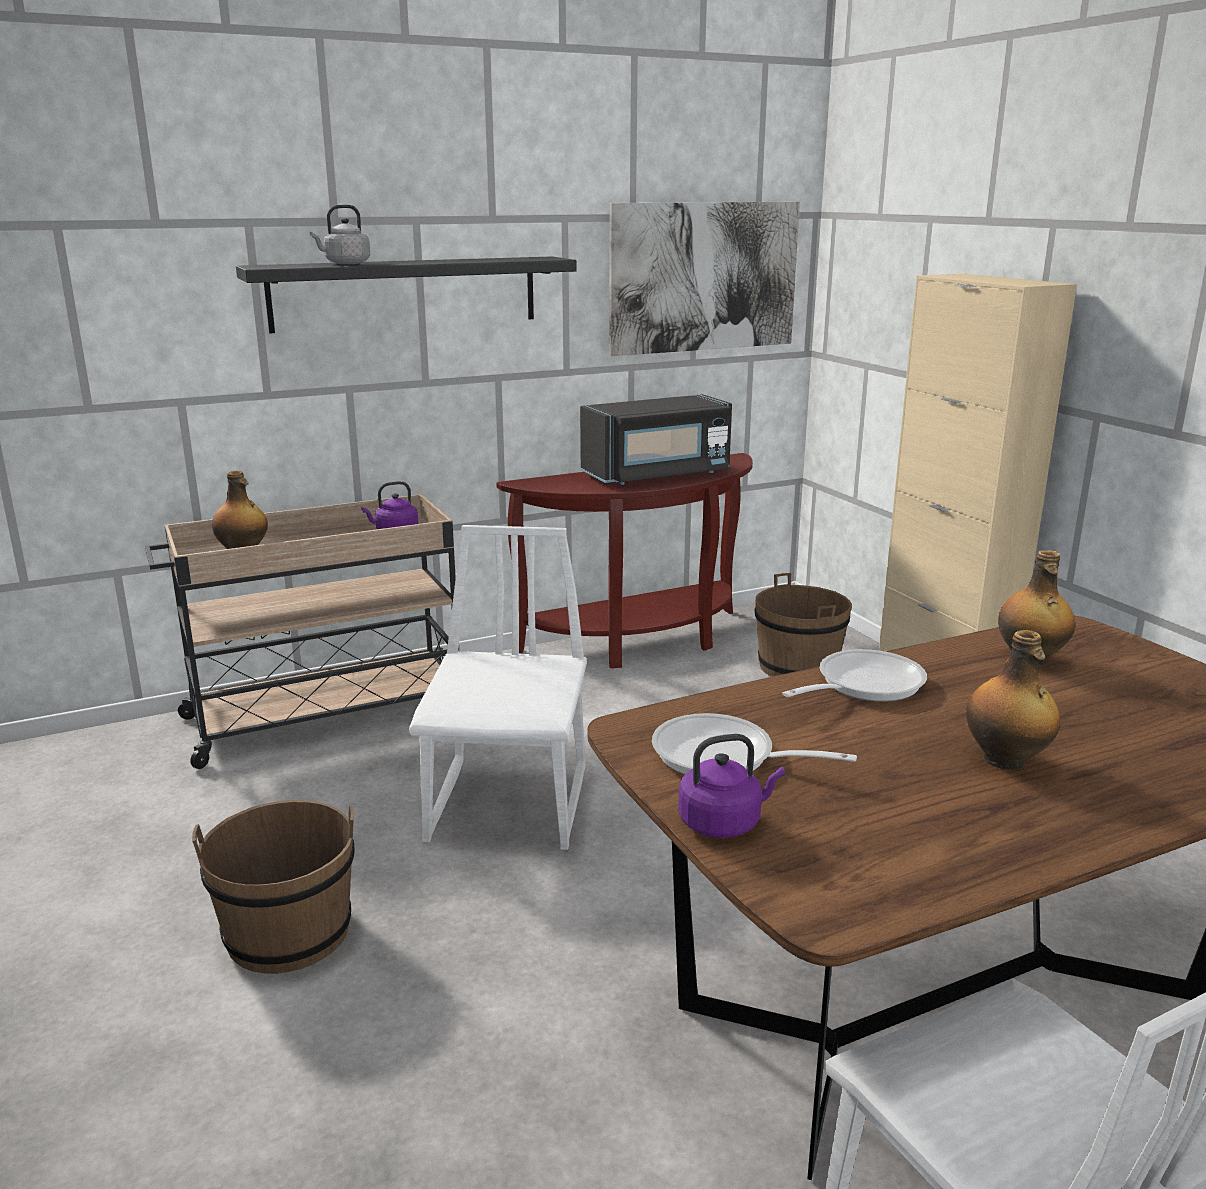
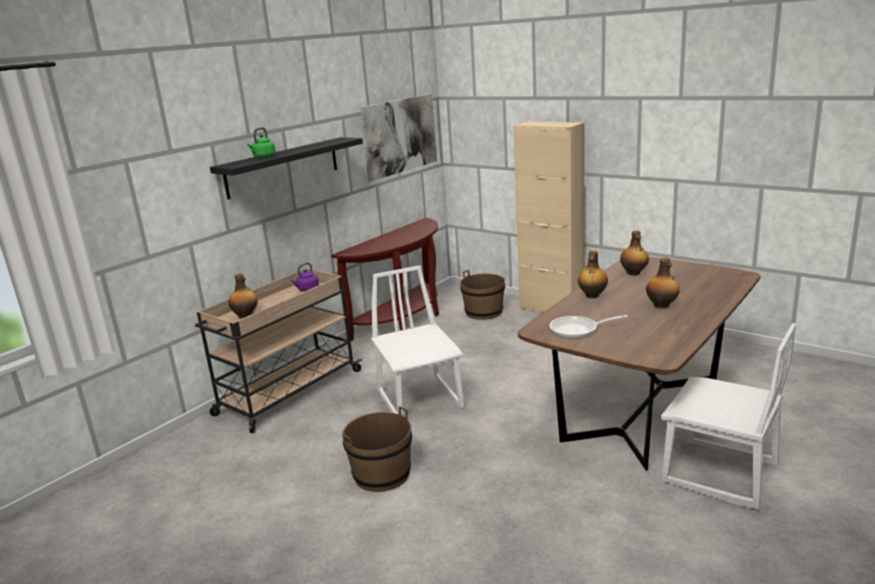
camera: 25 degrees left, 0 degrees up
grey kettle [310,205,370,264] -> green kettle [247,127,276,158]
black microwave [580,394,732,485] -> none
purple kettle [678,734,785,838] -> none
frying pan [782,649,927,702] -> bottle [578,251,608,299]

